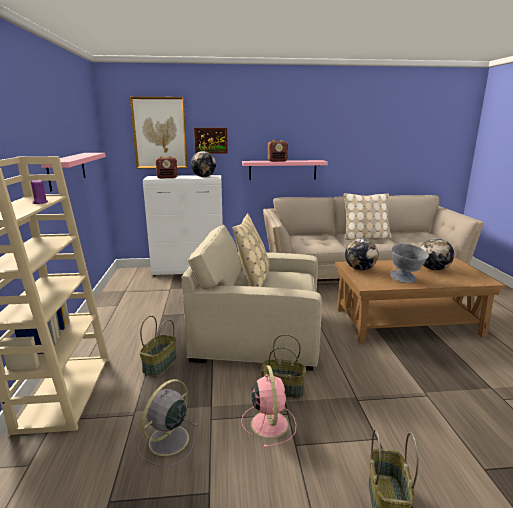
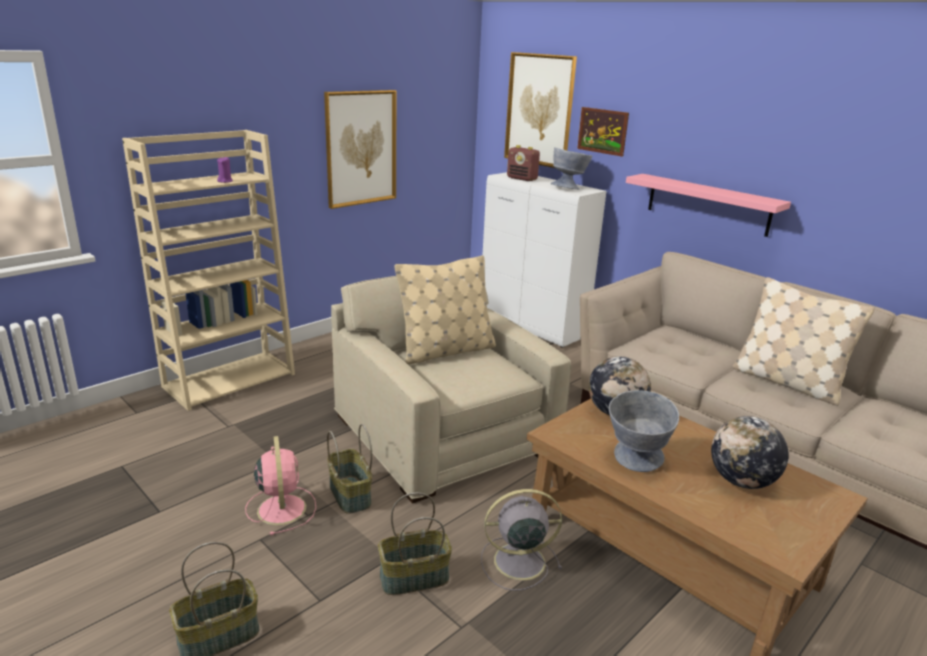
camera: 50 degrees right, 5 degrees up
pink shelf [41,153,106,191] -> picture [324,90,396,209]
grey fan [138,379,197,466] -> grey fan moved to [481,489,562,591]
basket [139,316,177,376] -> basket moved to [378,492,452,595]
globe [191,151,216,177] -> grey bowl [551,147,592,190]
pink fan [241,365,296,448] -> pink fan turned 60 degrees counterclockwise [245,436,316,535]
radio [268,140,288,162] -> none

